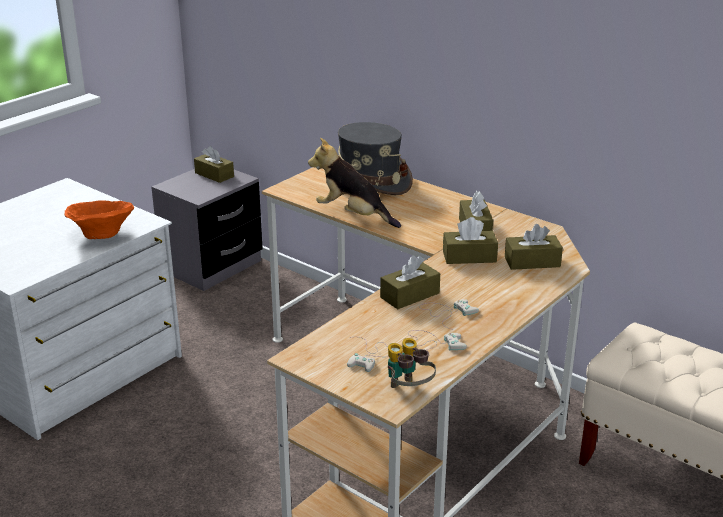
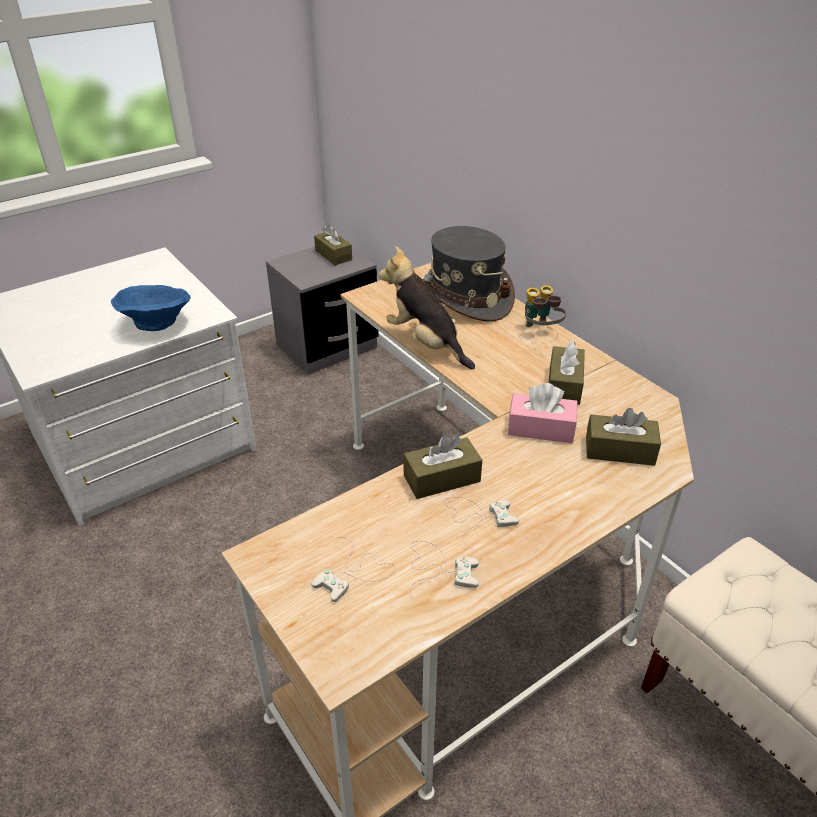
camera: 15 degrees right, 10 degrees up
orange bowl [64,200,134,239] -> blue bowl [111,285,191,331]
binoculars [388,338,436,388] -> binoculars moved to [525,285,566,327]
brown tissue box [443,217,498,264] -> pink tissue box [508,383,578,443]

